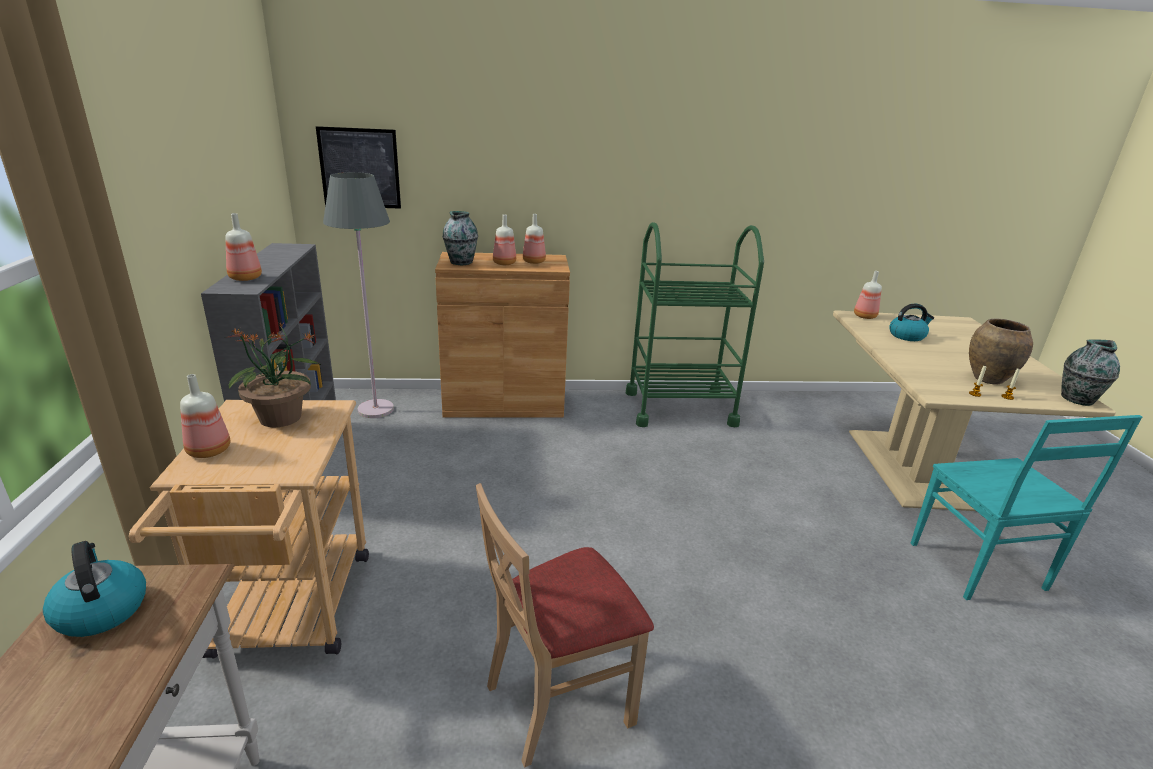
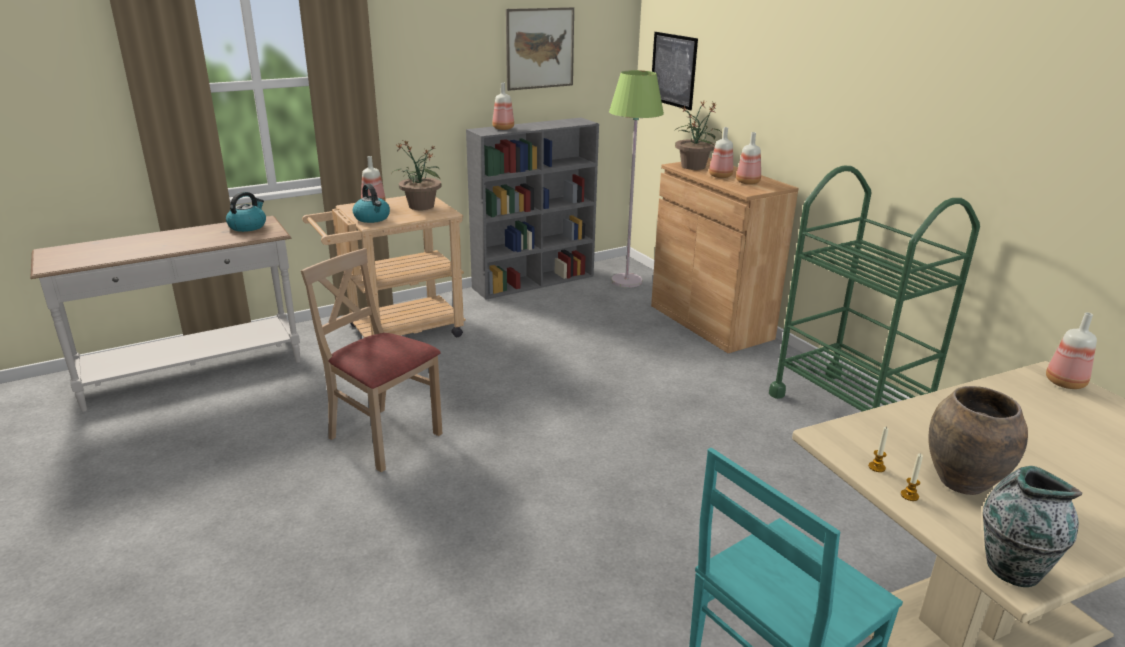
camera: 65 degrees right, 0 degrees up
grey floor lamp [323,172,394,418] -> green floor lamp [609,70,664,288]
vase [442,211,478,265] -> potted plant [674,101,722,170]
kettle [889,304,934,341] -> kettle moved to [353,184,390,223]
none -> picture [506,7,574,91]

